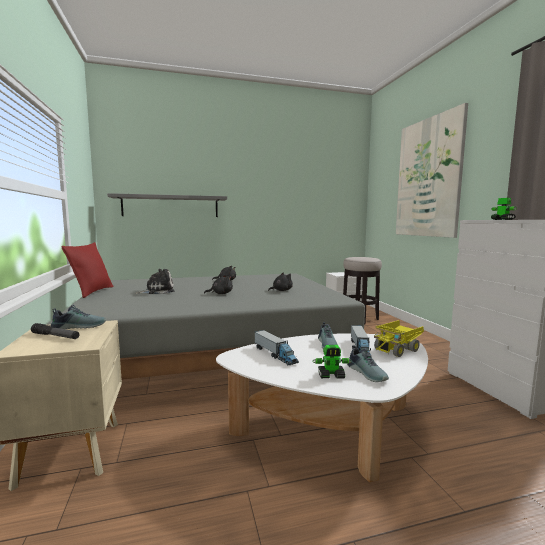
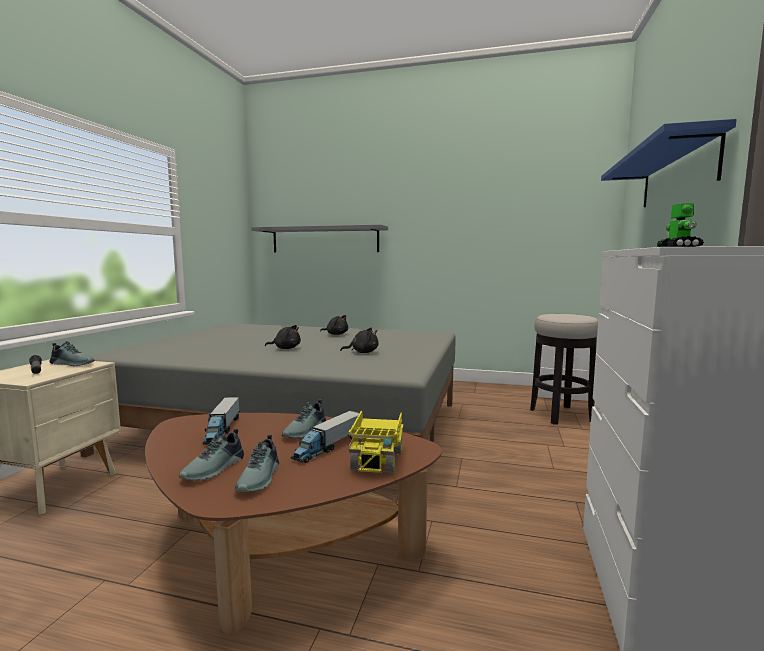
camera: 30 degrees right, 0 degrees up
red pillow [61,242,114,298] -> none
plush toy [135,269,174,294] -> none
white coffee table [216,333,428,482] -> brown coffee table [145,413,442,635]
toy robot [313,345,352,379] -> shoe [179,428,244,481]
toy truck [374,320,424,357] -> toy truck turned 75 degrees counterclockwise [348,411,403,474]
picture [396,103,468,238] -> blue shelf [601,119,737,207]

